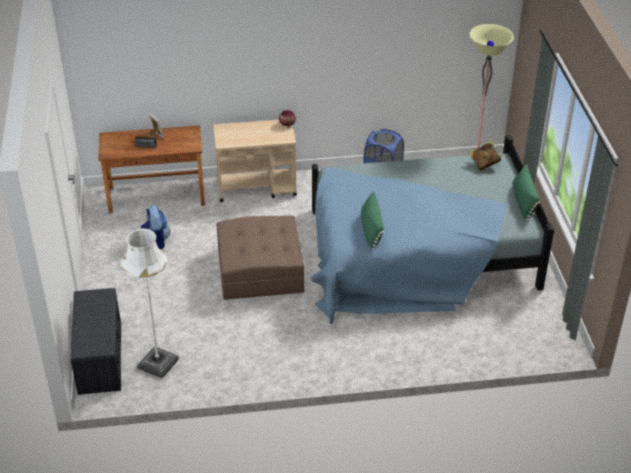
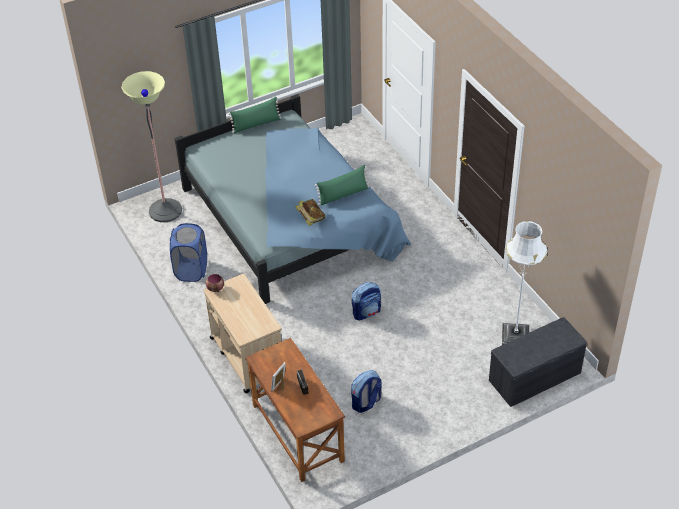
camera: 110 degrees left, 5 degrees up
brown ottoman [216,216,304,300] -> backpack [352,282,381,321]
book [469,140,502,171] -> book moved to [295,199,326,226]

